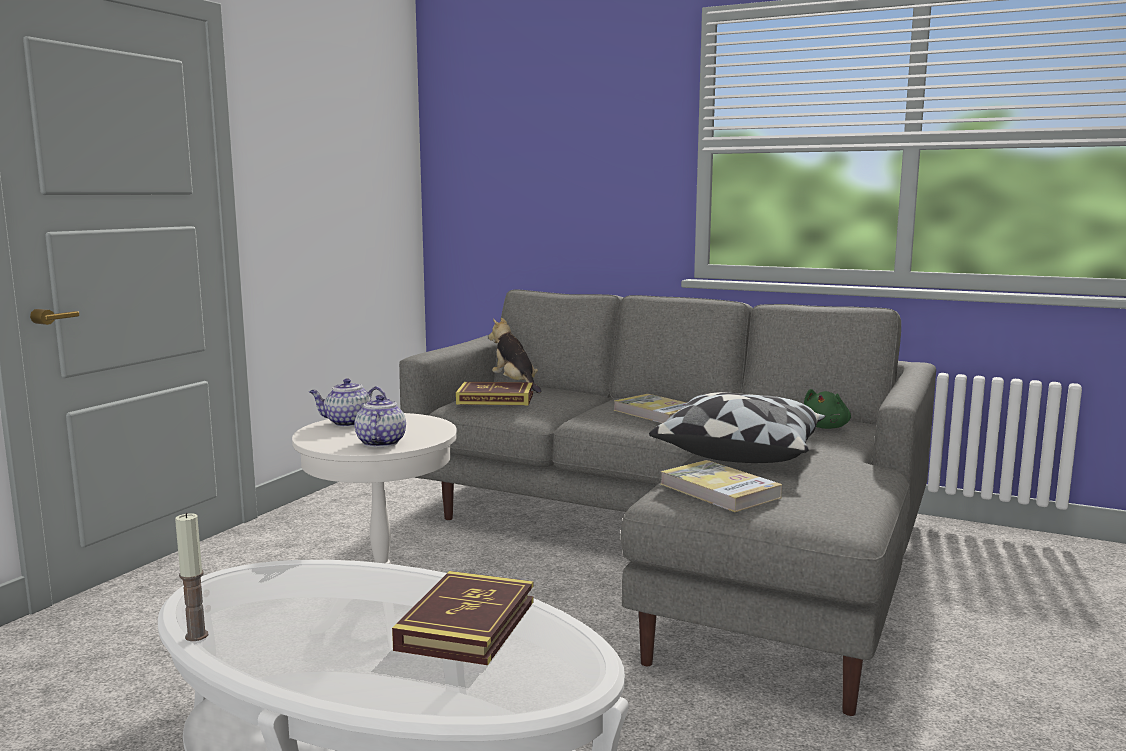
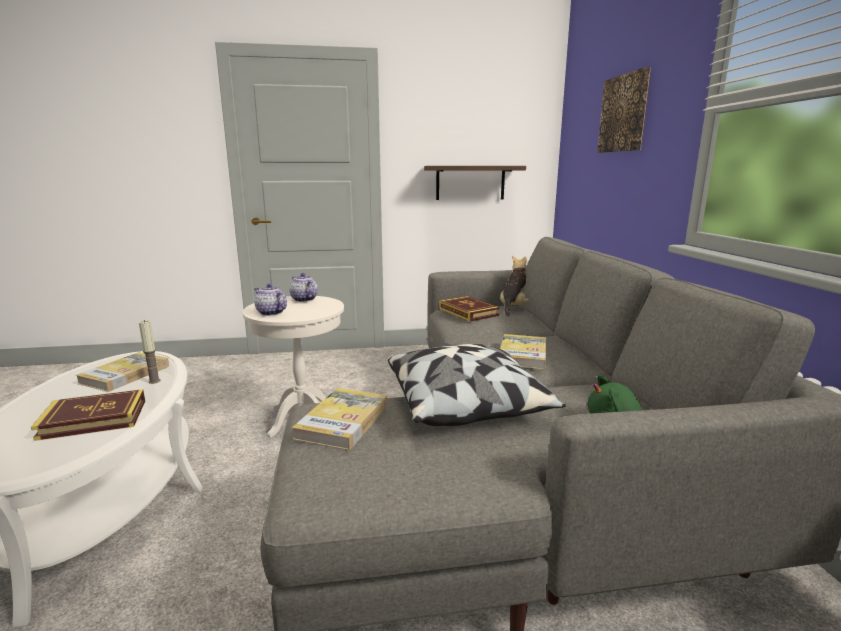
camera: 55 degrees right, 5 degrees up
candle [175,513,208,641] -> candle moved to [139,320,161,384]
teapot [354,395,406,447] -> teapot turned 105 degrees counterclockwise [254,284,287,316]
none -> book [76,352,169,392]
none -> shelf [424,166,526,200]
none -> picture [597,67,651,153]

